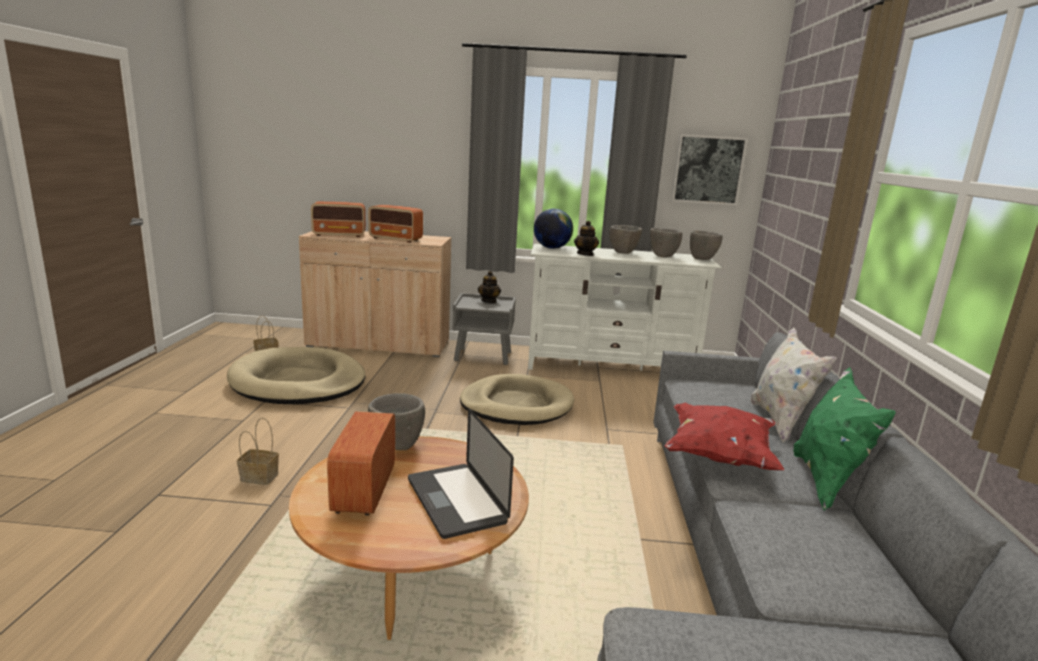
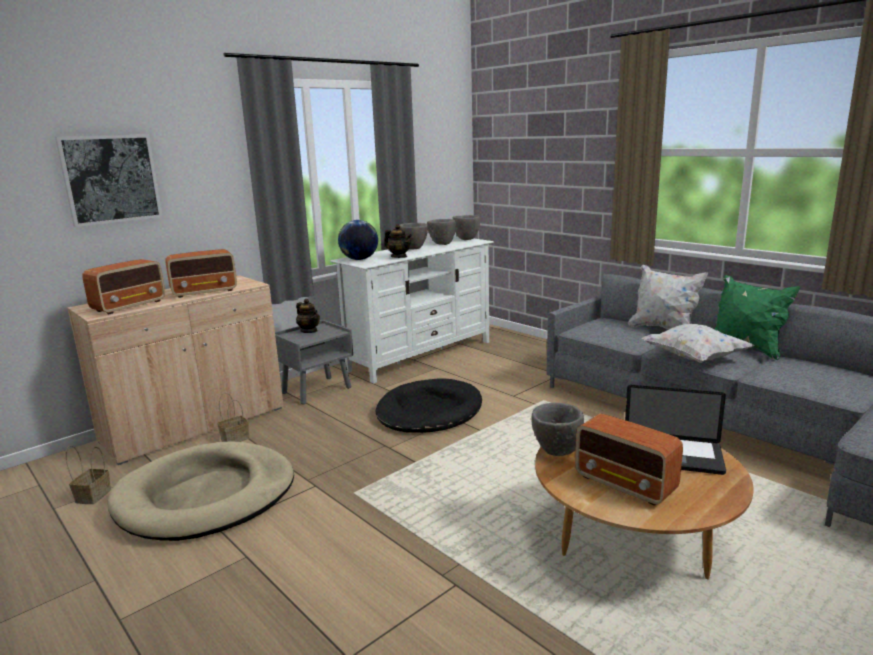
camera: 45 degrees left, 0 degrees up
basket [237,418,279,485] -> basket moved to [217,392,249,442]
beige dog bed [460,374,574,425] -> black dog bed [376,378,482,433]
red pillow [664,403,784,470] -> white pillow [641,324,754,363]
picture [671,134,748,206] -> picture moved to [55,134,163,227]

